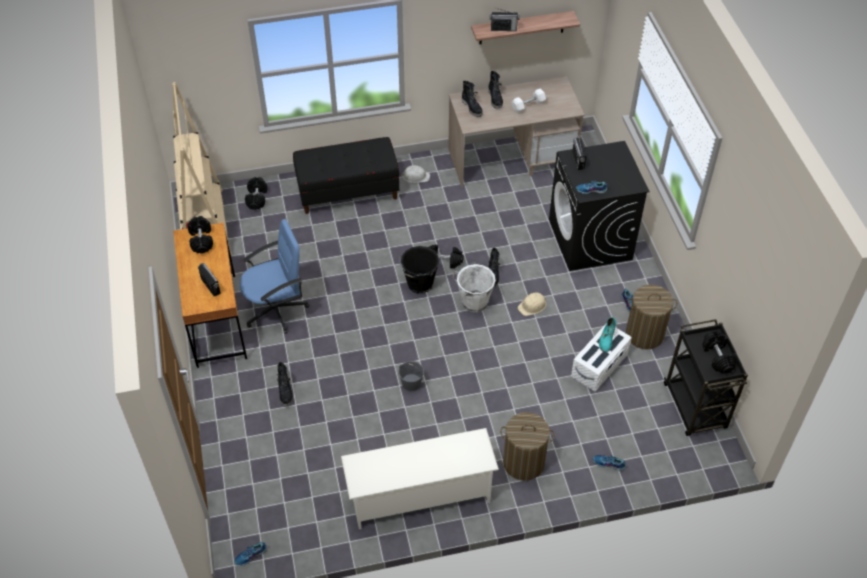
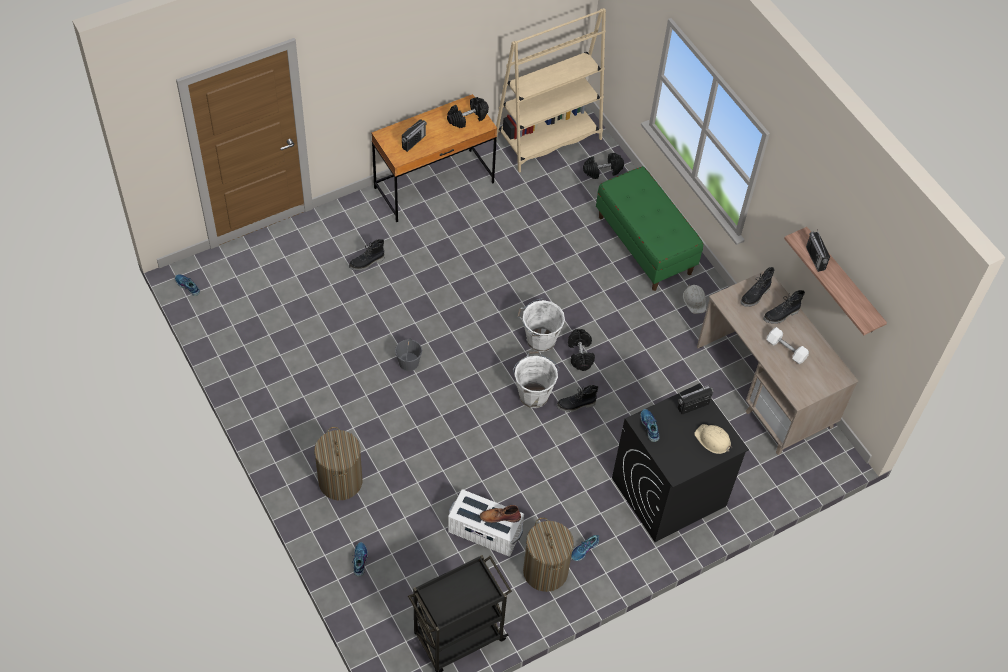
camera: 70 degrees right, 5 degrees up
blue office chair [240,219,309,334] -> none
black bench [293,137,399,214] -> green bench [596,166,703,291]
white shoe rack [341,428,499,529] -> none
black bucket [399,246,439,293] -> white bucket [517,298,565,352]
beige hard hat [518,293,546,316] -> beige hard hat moved to [694,424,732,454]
turquoise boot [599,317,616,352] -> brown boot [480,505,521,523]
black dumbbell [702,330,737,373] -> none

